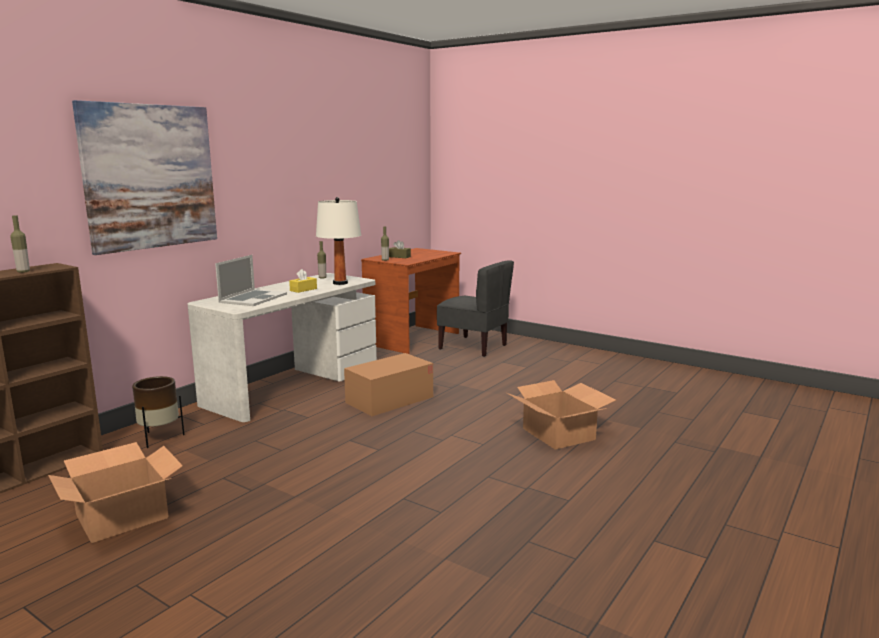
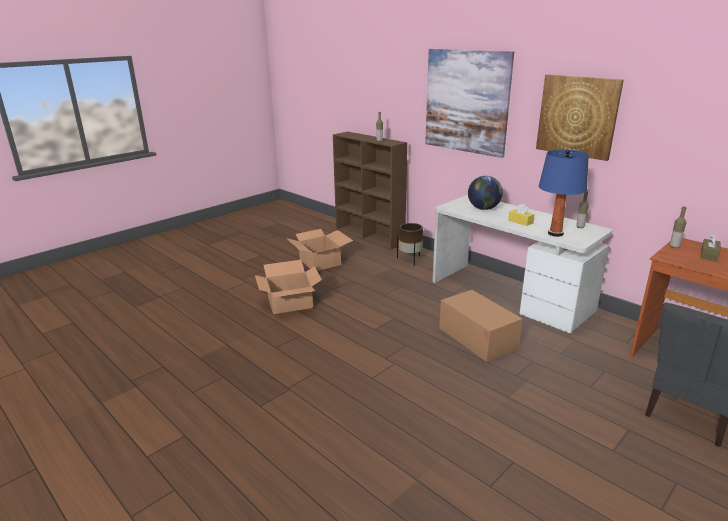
camera: 100 degrees right, 10 degrees up
laptop [215,255,287,306] -> globe [468,176,503,210]
white table lamp [316,197,361,285] -> blue table lamp [539,150,589,237]
cardboard box [507,380,616,450] -> cardboard box moved to [255,260,322,314]
none -> picture [536,74,624,161]

